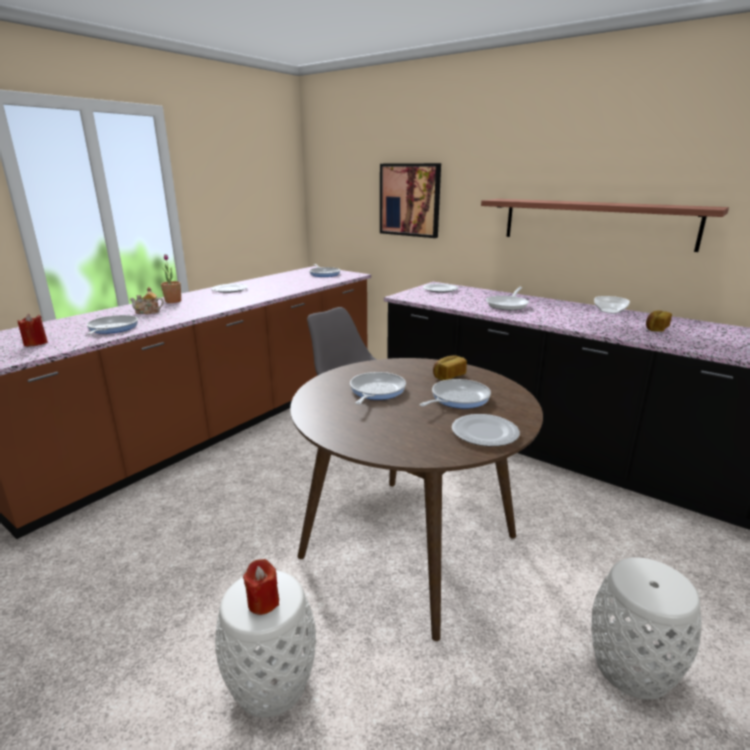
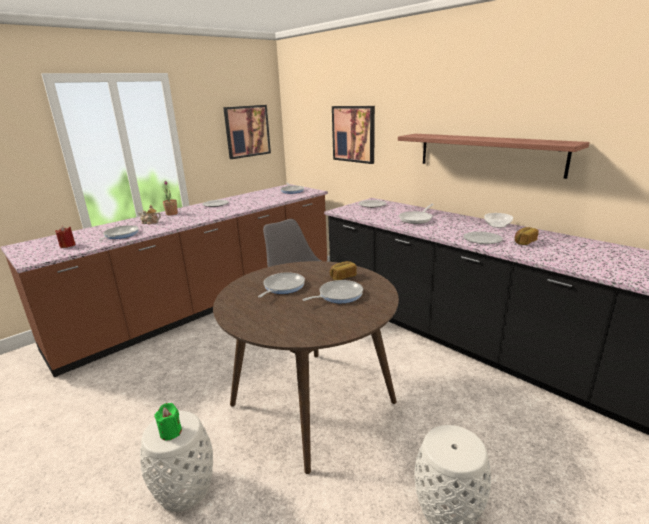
camera: 10 degrees right, 0 degrees up
red candle [243,559,279,615] -> green candle [154,403,182,440]
plate [452,414,520,446] -> plate moved to [463,232,503,244]
none -> picture [223,105,271,159]

